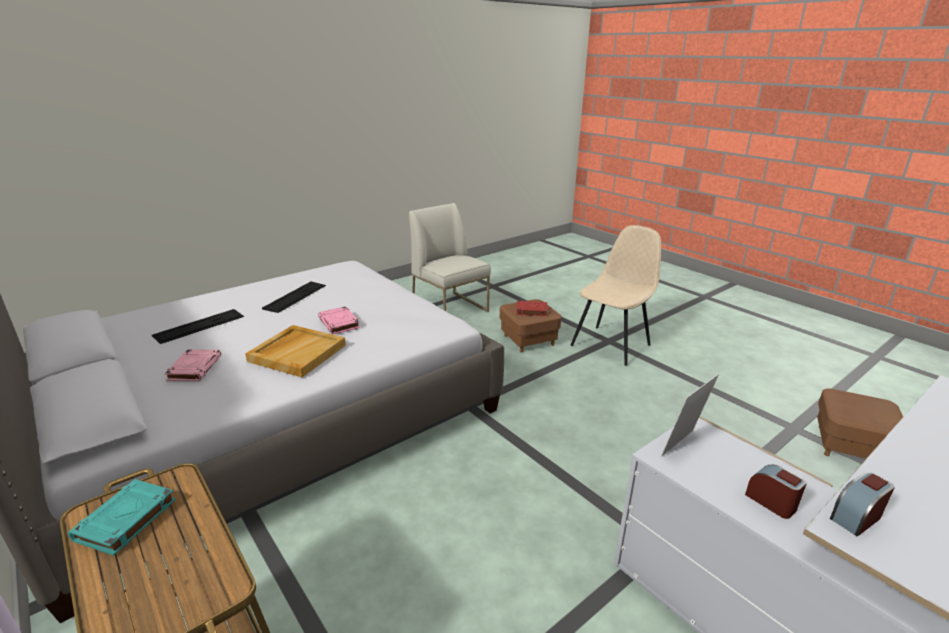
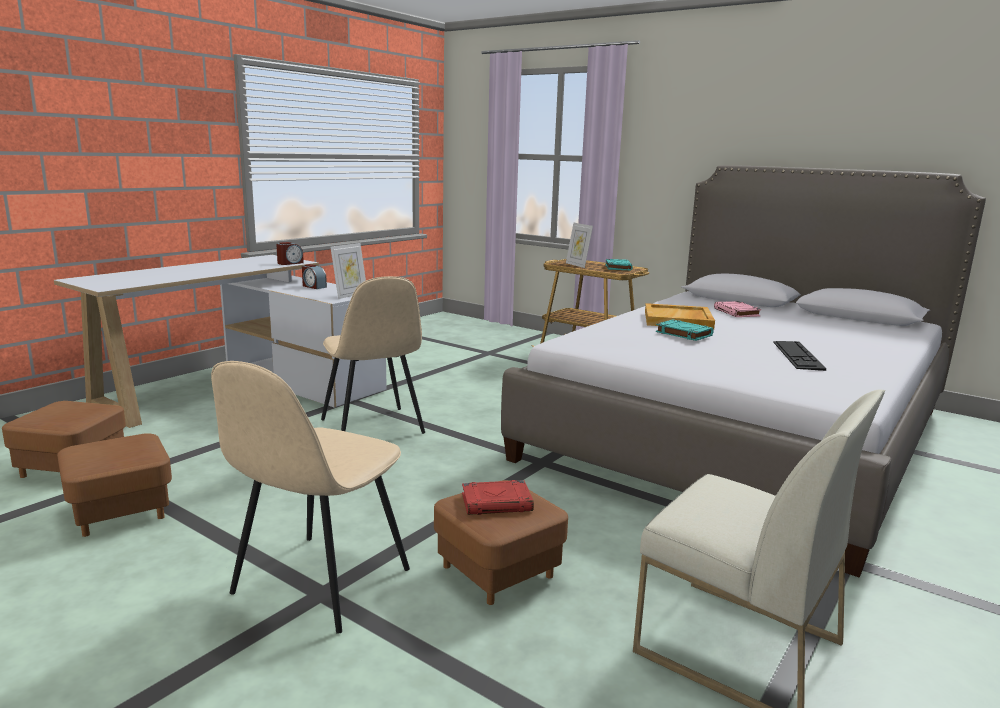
camera: 165 degrees right, 10 degrees down
keyboard [152,309,244,344] -> none
pink book [318,306,360,334] -> turquoise book [656,319,714,341]
none -> brown ottoman [57,433,172,537]
none -> beige chair [321,276,425,434]
none -> picture frame [566,223,593,268]

